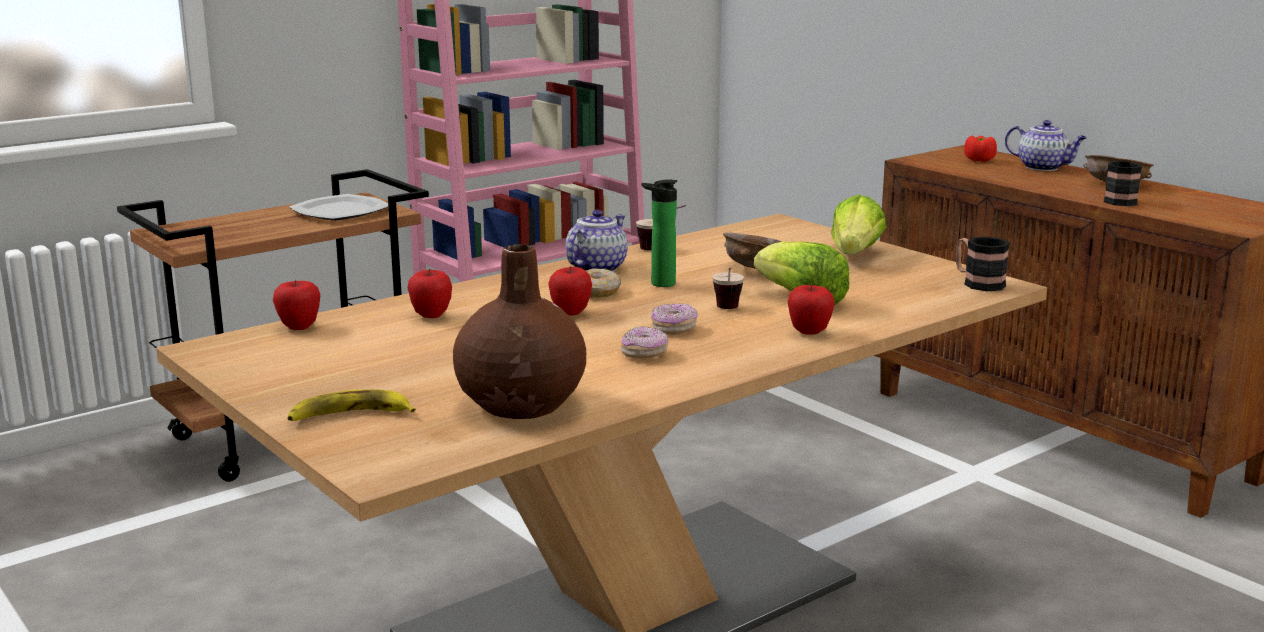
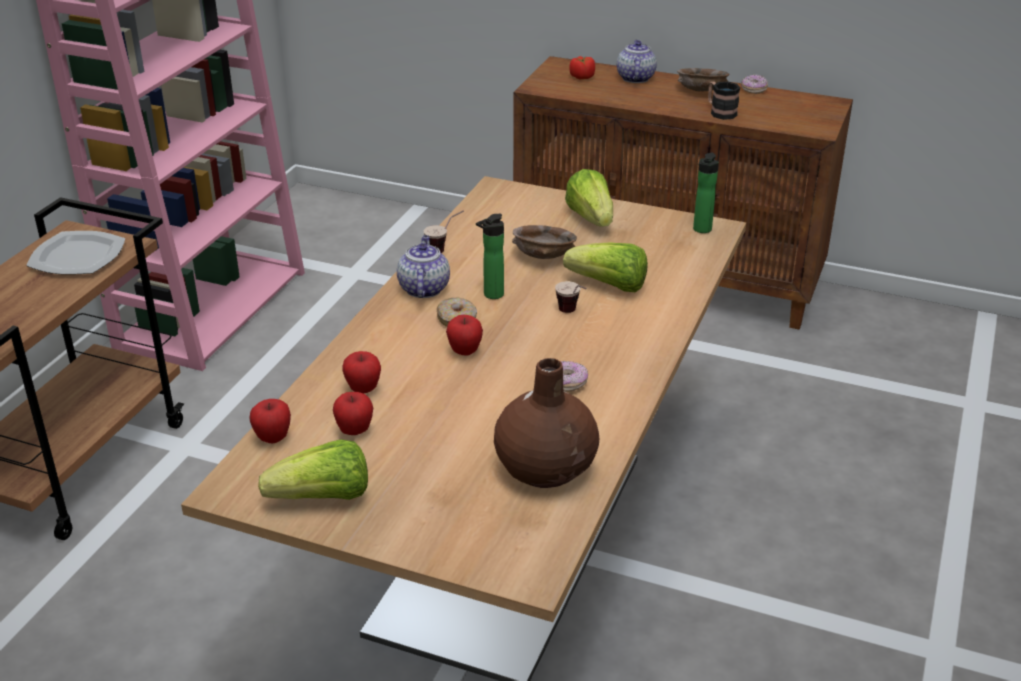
camera: 30 degrees left, 15 degrees up
banana [287,389,416,421] -> none
donut [651,303,698,335] -> donut moved to [741,74,768,94]
apple [788,285,835,334] -> apple moved to [333,392,373,435]
mug [956,237,1010,291] -> bottle [693,153,719,233]
teapot [1005,120,1087,171] -> teapot turned 90 degrees counterclockwise [617,40,657,83]
none -> lettuce [258,439,368,500]

